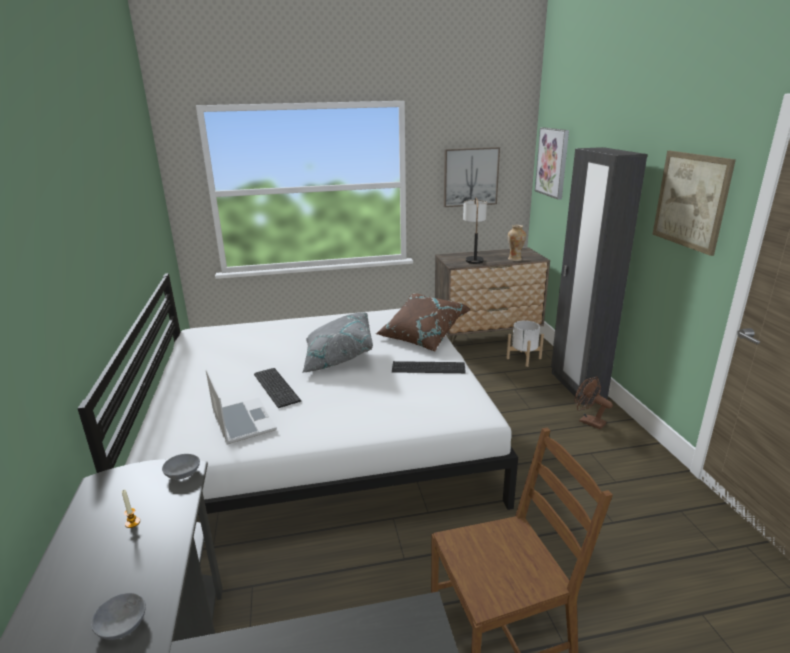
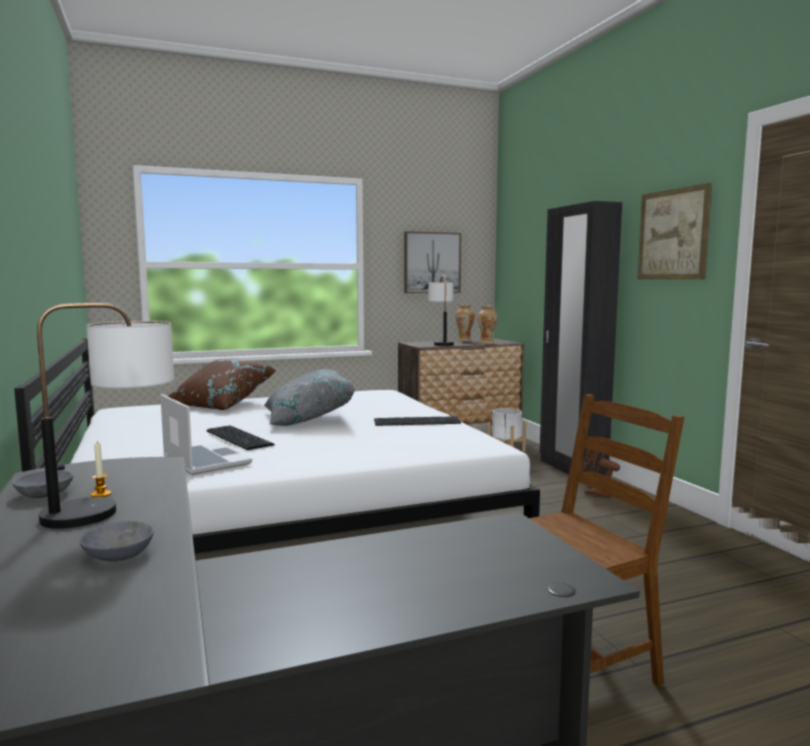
camera: 10 degrees left, 15 degrees down
grey bowl [162,454,200,480] -> grey bowl moved to [12,470,73,498]
brown pillow [376,293,470,352] -> brown pillow moved to [167,360,276,410]
picture [535,127,569,200] -> none
none -> table lamp [37,303,174,529]
none -> vase [456,305,475,342]

